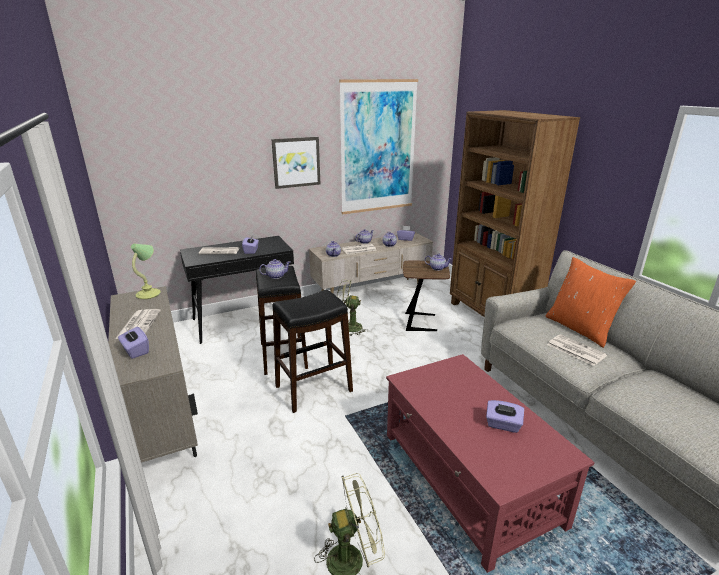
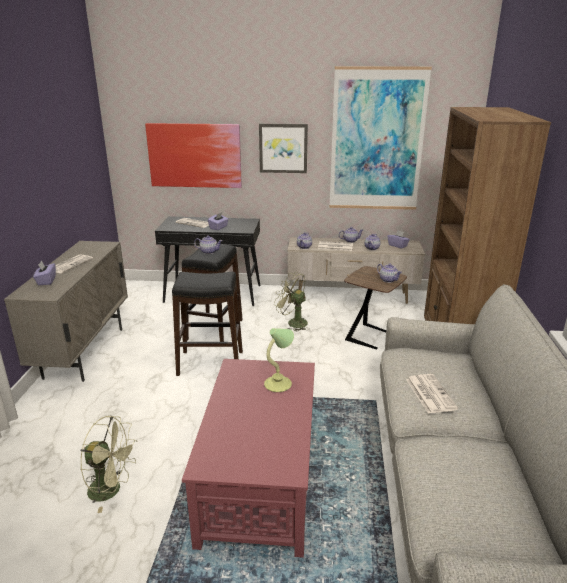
camera: 30 degrees right, 0 degrees up
table lamp [131,244,161,299] -> table lamp moved to [264,328,294,392]
purple tissue box [486,400,524,433] -> none
orange pillow [545,257,636,348] -> none
none -> picture [145,123,242,188]

